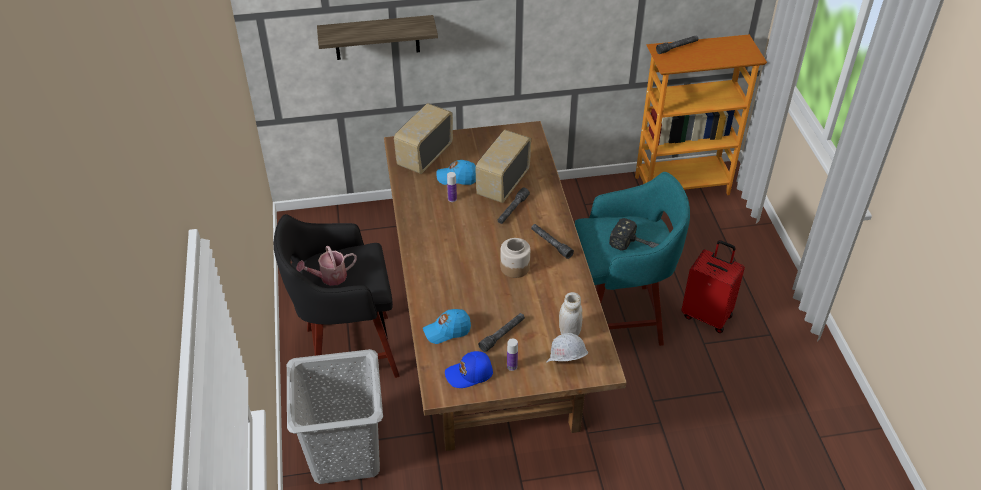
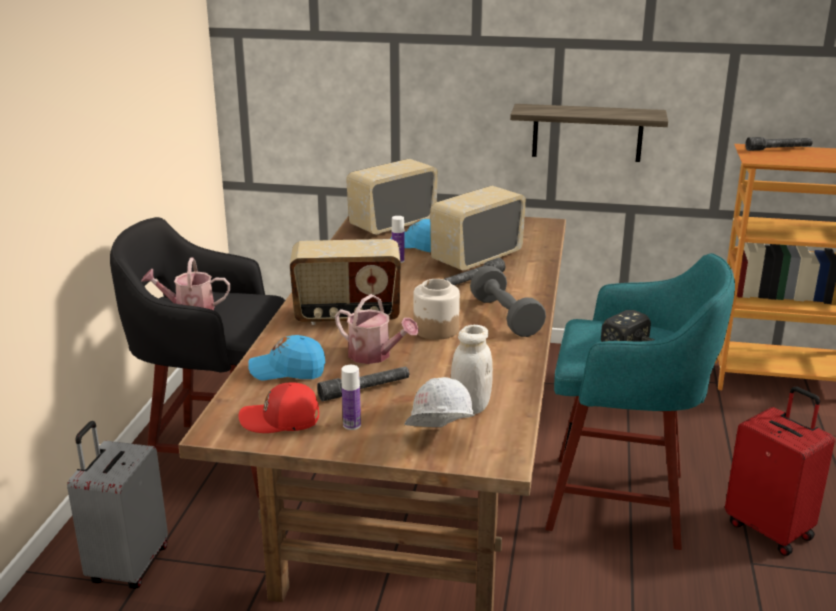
camera: 20 degrees right, 20 degrees down
grey laundry basket [287,349,383,484] -> grey suitcase [67,421,168,589]
shelf [317,15,438,60] -> shelf moved to [510,104,668,162]
blue cap [445,351,493,388] -> red cap [238,382,319,433]
grey flashlight [531,224,574,259] -> grey dumbbell [470,266,546,337]
none -> radio [290,239,401,325]
none -> watering can [335,294,419,364]

